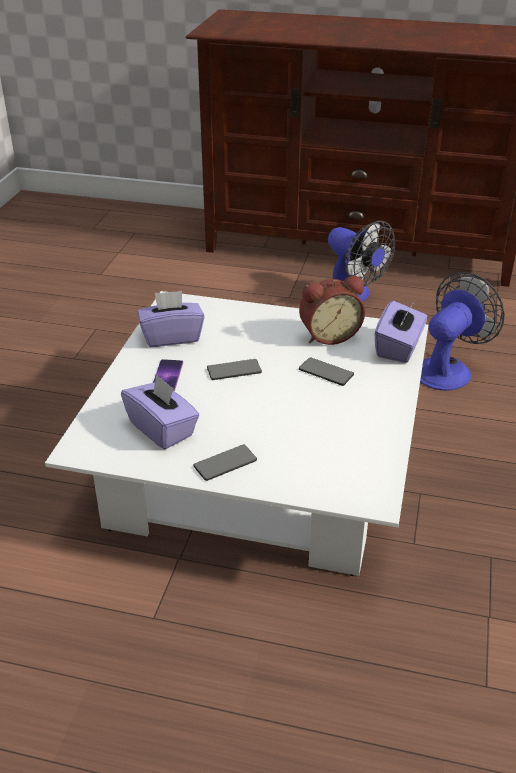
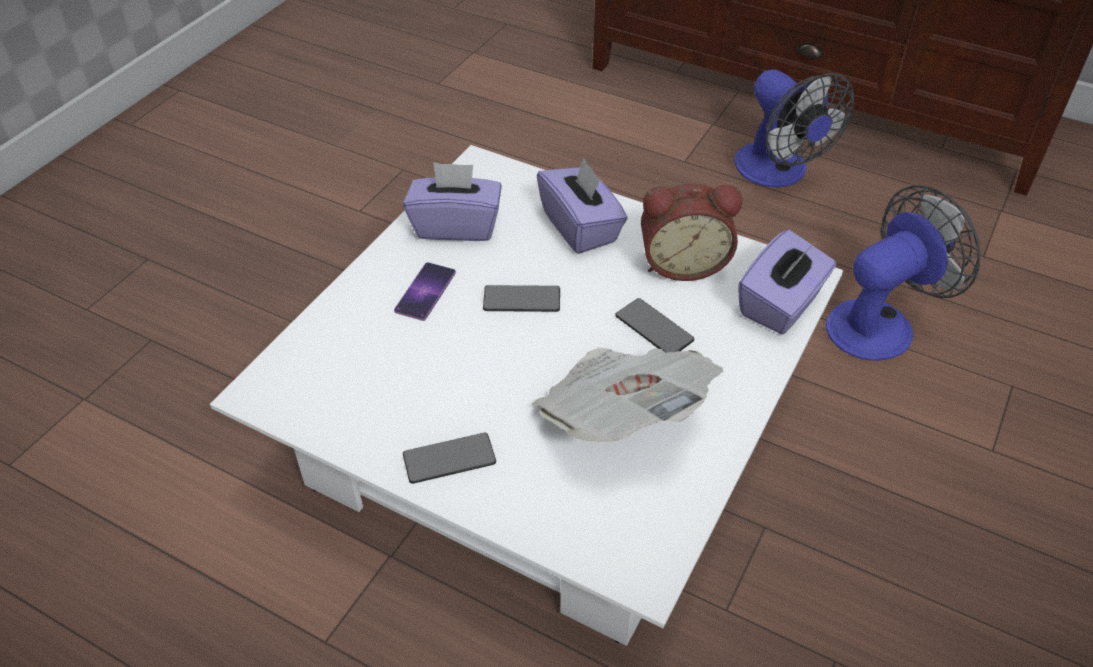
camera: 15 degrees right, 10 degrees up
purple tissue box [121,375,200,450] -> purple tissue box moved to [537,158,628,254]
none -> newspaper [532,347,723,442]

